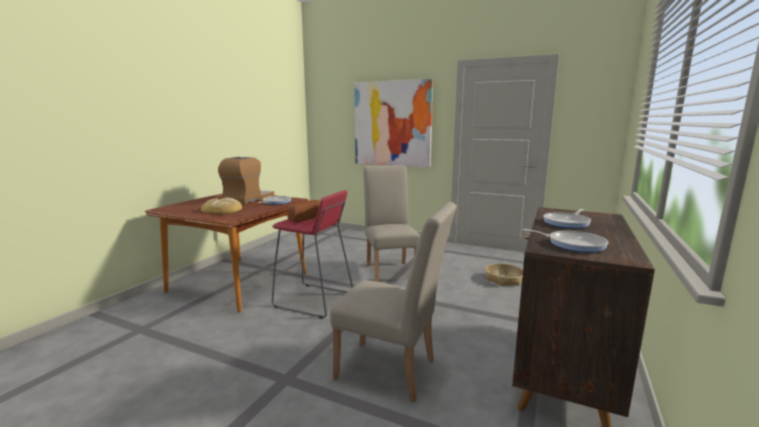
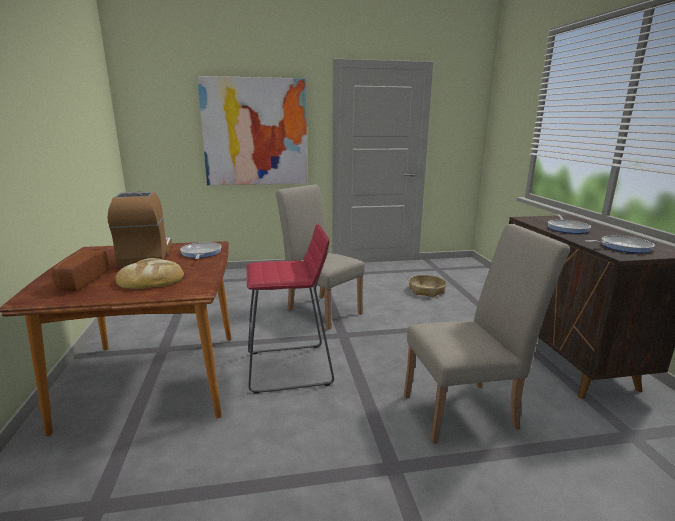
camera: 35 degrees left, 5 degrees up
bread [287,200,321,223] -> bread moved to [51,249,109,291]

